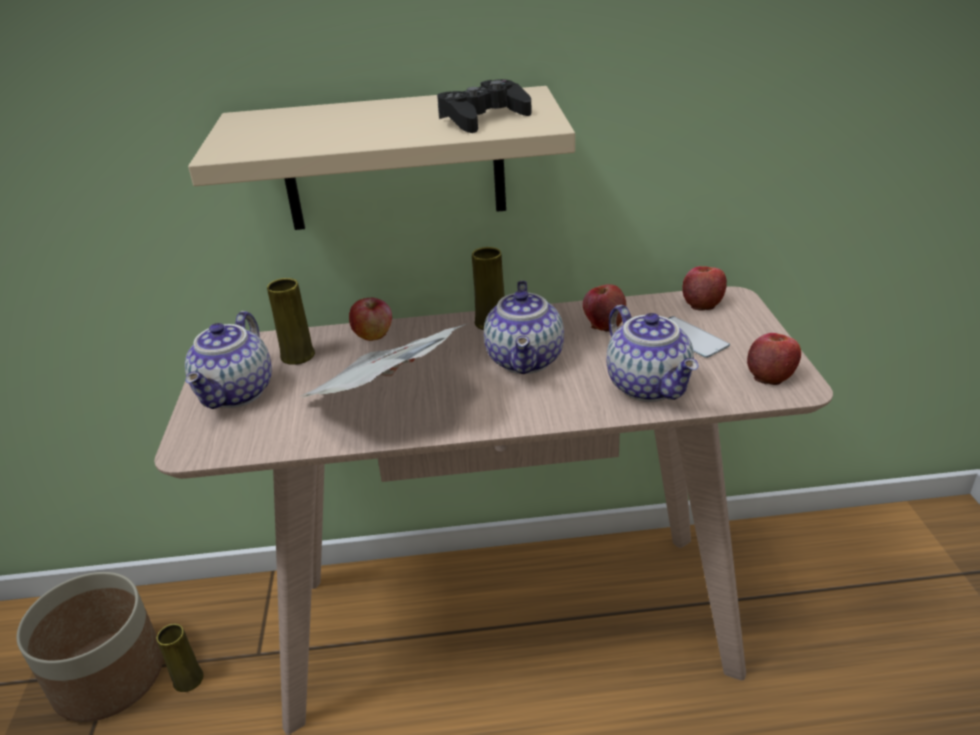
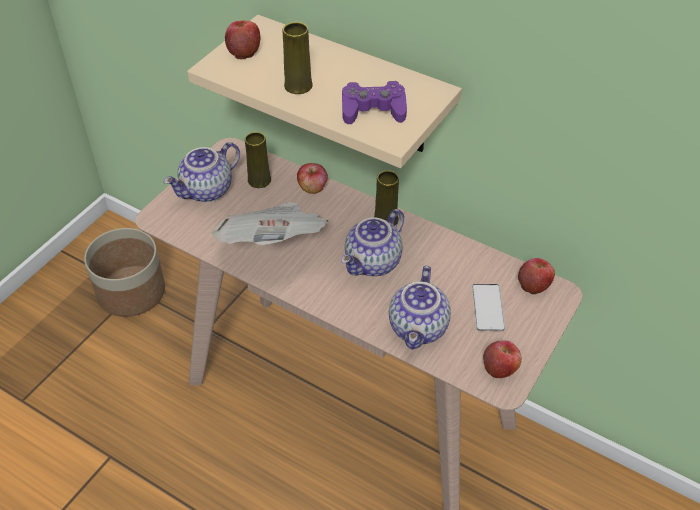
camera: 35 degrees right, 15 degrees up
yellow vase [156,624,204,692] -> yellow vase moved to [283,22,313,94]
black game controller [437,79,532,133] -> purple game controller [342,81,407,124]
apple [583,284,626,332] -> apple moved to [225,20,260,59]

